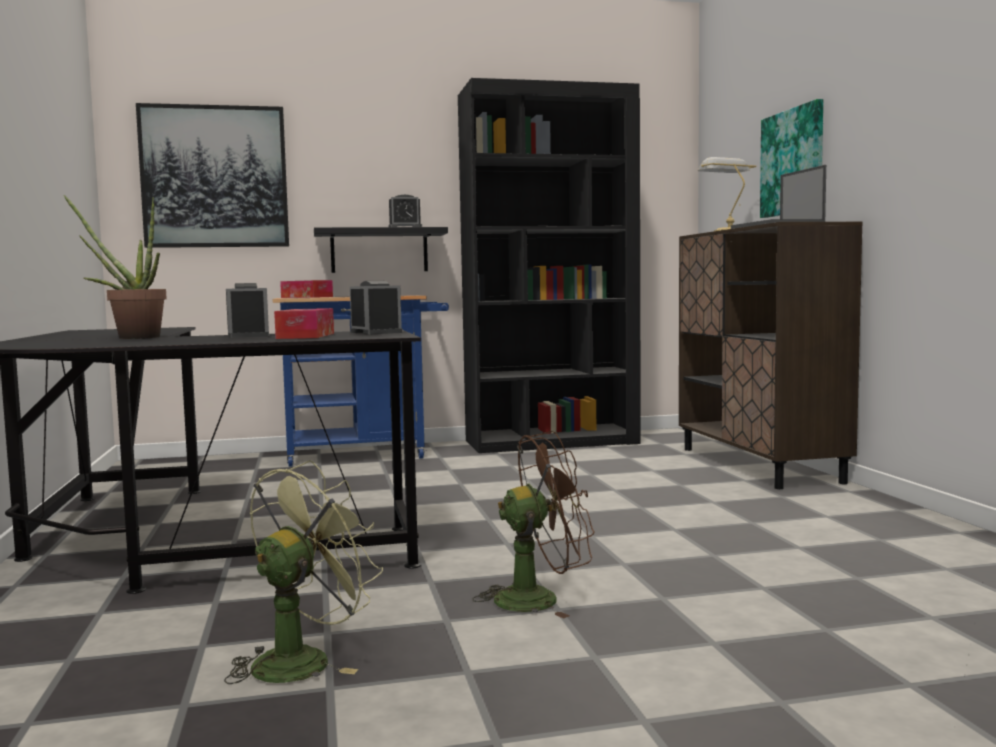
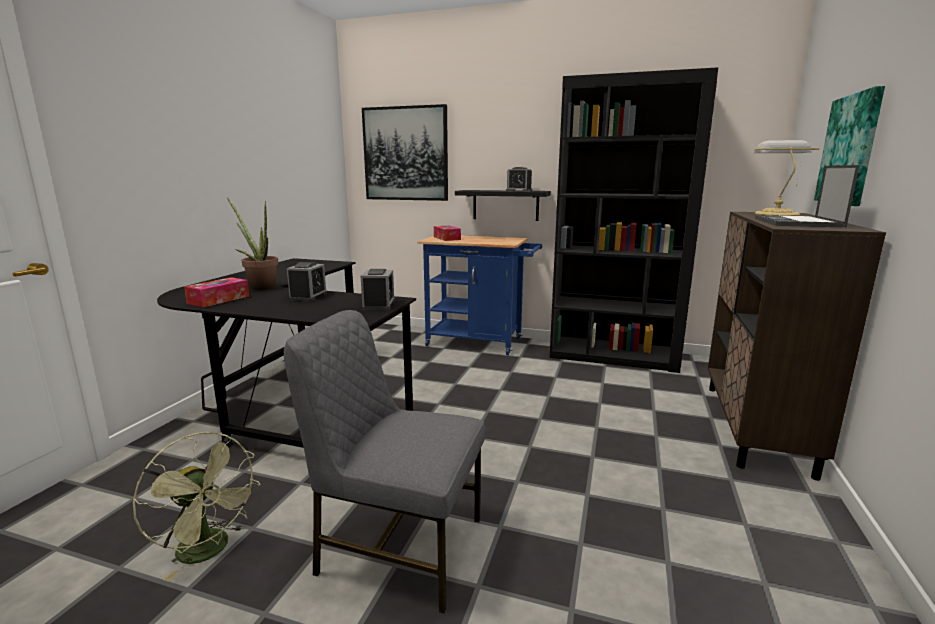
camera: 30 degrees right, 10 degrees up
green fan [224,460,383,684] -> green fan turned 60 degrees clockwise [133,432,261,581]
tissue box [274,308,334,339] -> tissue box moved to [184,277,249,307]
brown fan [473,431,594,619] -> grey chair [284,310,486,614]

